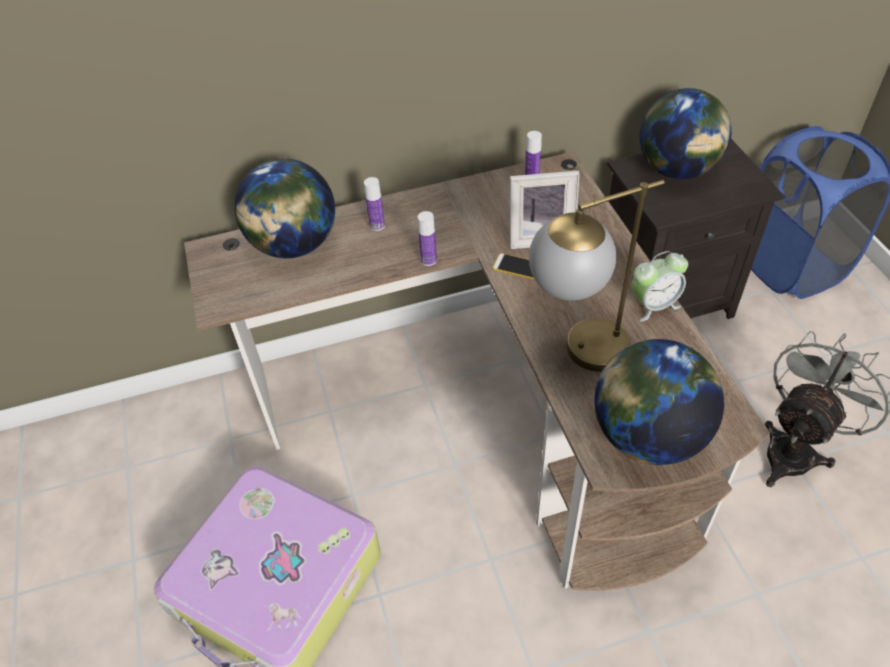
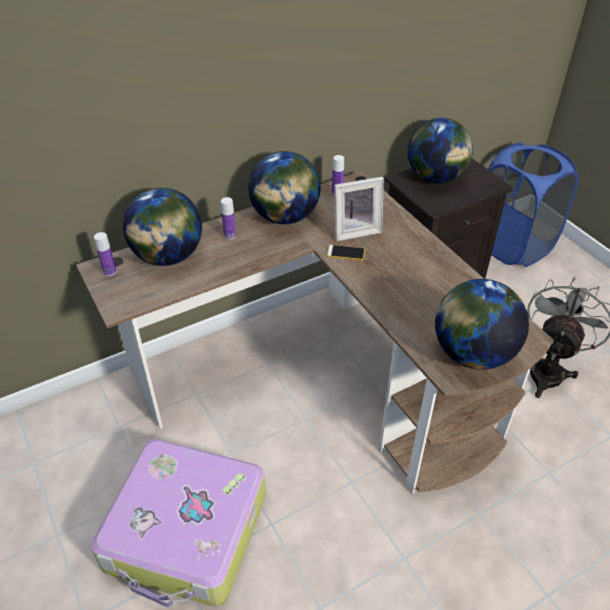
camera: 15 degrees left, 5 degrees down
bottle [418,211,437,266] -> bottle moved to [94,232,116,276]
table lamp [529,180,665,372] -> none
alarm clock [632,251,688,321] -> none
none -> globe [248,151,321,224]

